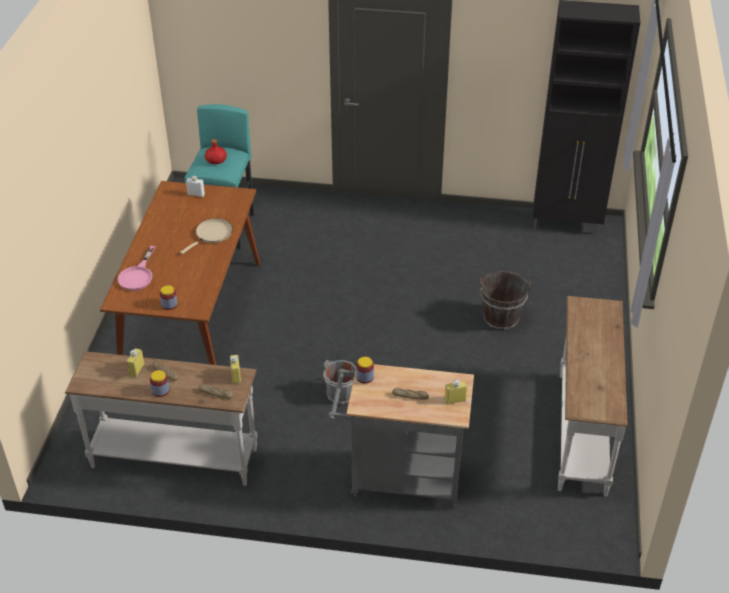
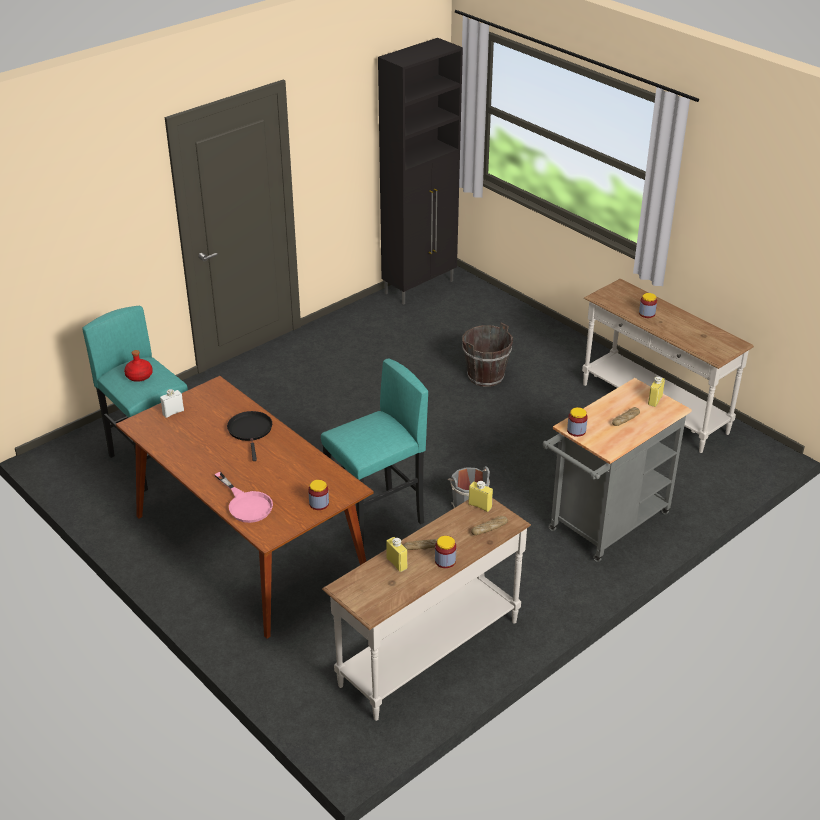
camera: 50 degrees left, 5 degrees down
beige frying pan [180,219,232,254] -> black frying pan [227,411,272,461]
none -> turquoise stool [321,359,428,546]
none -> jar [639,293,657,318]

